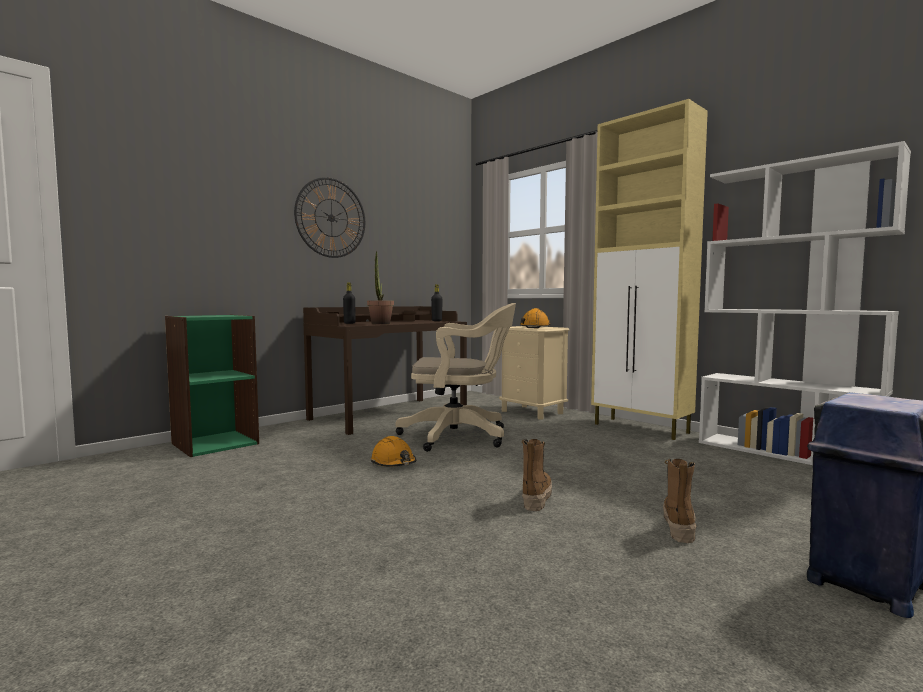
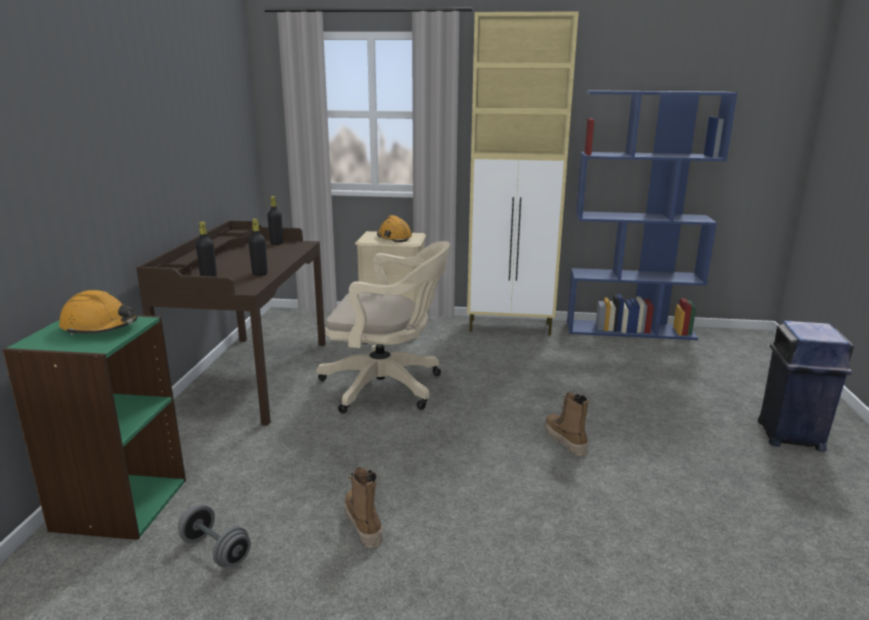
camera: 40 degrees left, 15 degrees up
wall clock [294,177,365,258] -> none
potted plant [367,251,394,324] -> black bottle [249,219,268,276]
orange hard hat [371,436,416,467] -> orange hard hat moved to [59,290,138,336]
beige office chair [395,303,516,452] -> beige office chair turned 45 degrees clockwise [317,241,450,414]
boot [663,459,696,543] -> boot moved to [345,467,383,548]
white bookcase [699,141,911,465] -> blue bookcase [567,90,738,340]
none -> grey dumbbell [178,505,251,567]

